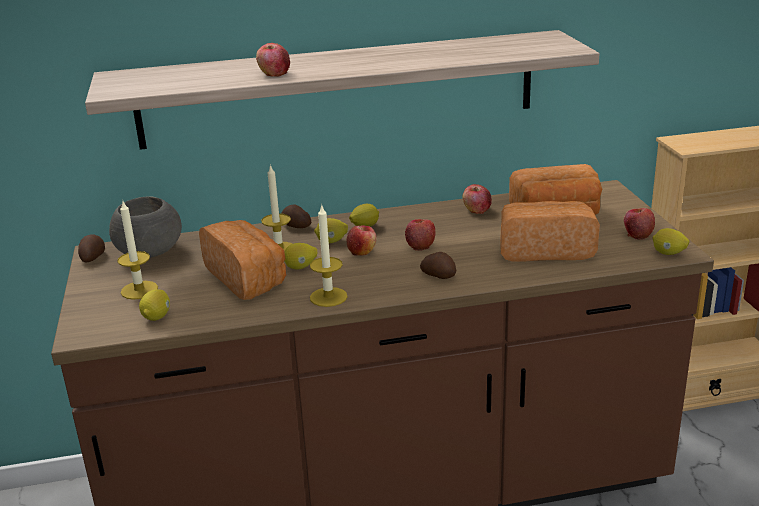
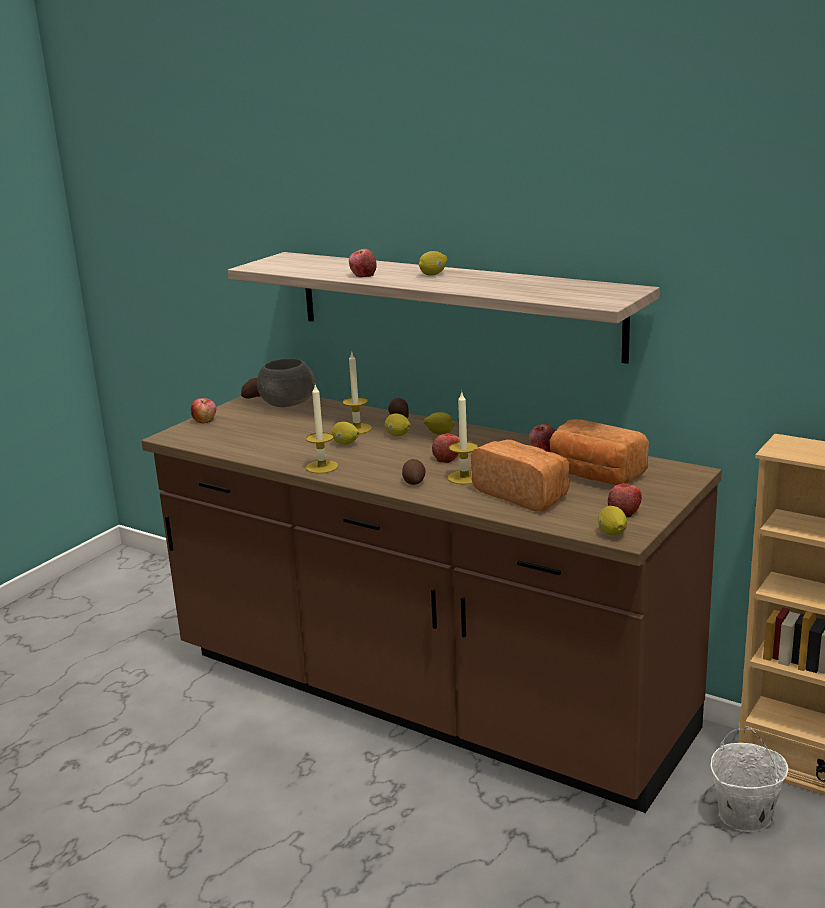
camera: 45 degrees right, 5 degrees down
candle [117,201,158,300] -> candle moved to [448,391,478,485]
lemon [139,289,170,321] -> lemon moved to [419,251,447,276]
bread [199,220,286,300] -> none
apple [346,225,377,256] -> apple moved to [191,398,216,423]
none -> white bucket [710,728,788,832]

